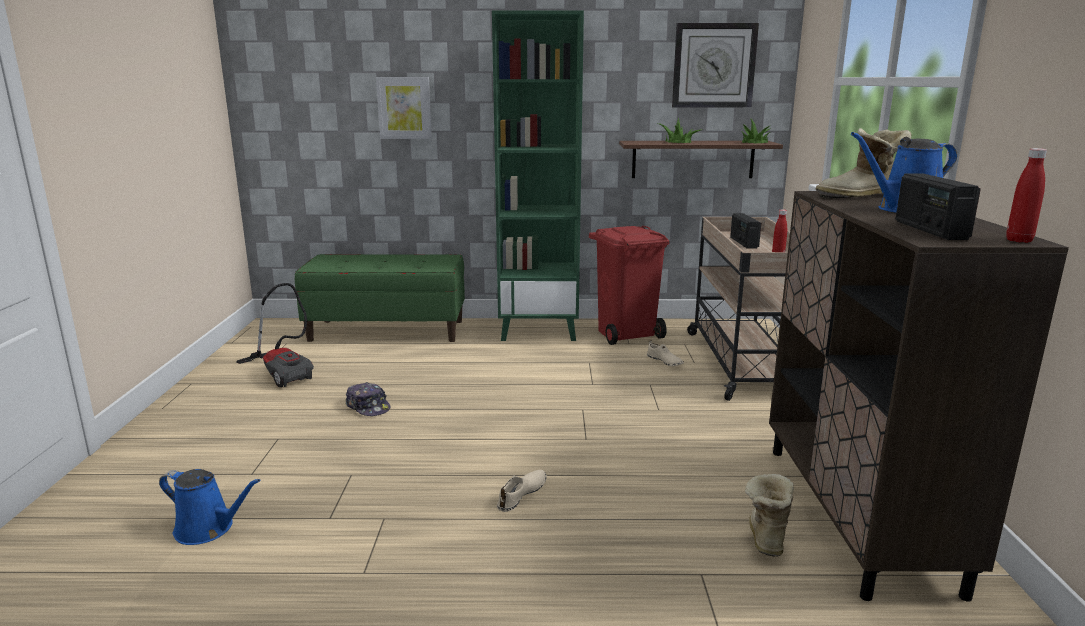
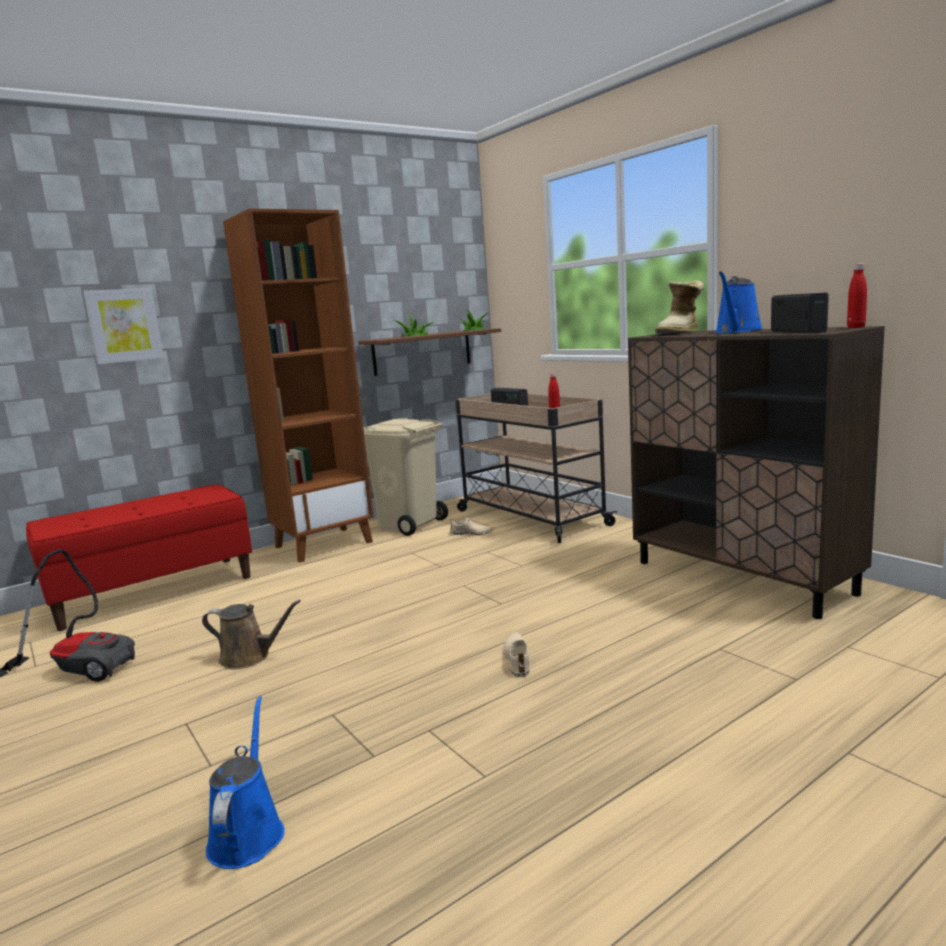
camera: 35 degrees left, 5 degrees down
blue watering can [159,469,261,545] -> blue watering can turned 75 degrees counterclockwise [206,696,285,869]
green bench [295,254,465,342] -> red bench [26,484,252,631]
cap [346,382,390,416] -> brown watering can [202,600,301,670]
green bookcase [492,10,584,341] -> brown bookcase [223,209,374,563]
red trash can [589,226,669,345] -> beige trash can [364,418,448,536]
wall clock [672,23,759,108] -> none
boot [745,474,794,557] -> none
radio [895,173,981,240] -> radio turned 150 degrees counterclockwise [771,292,829,333]

